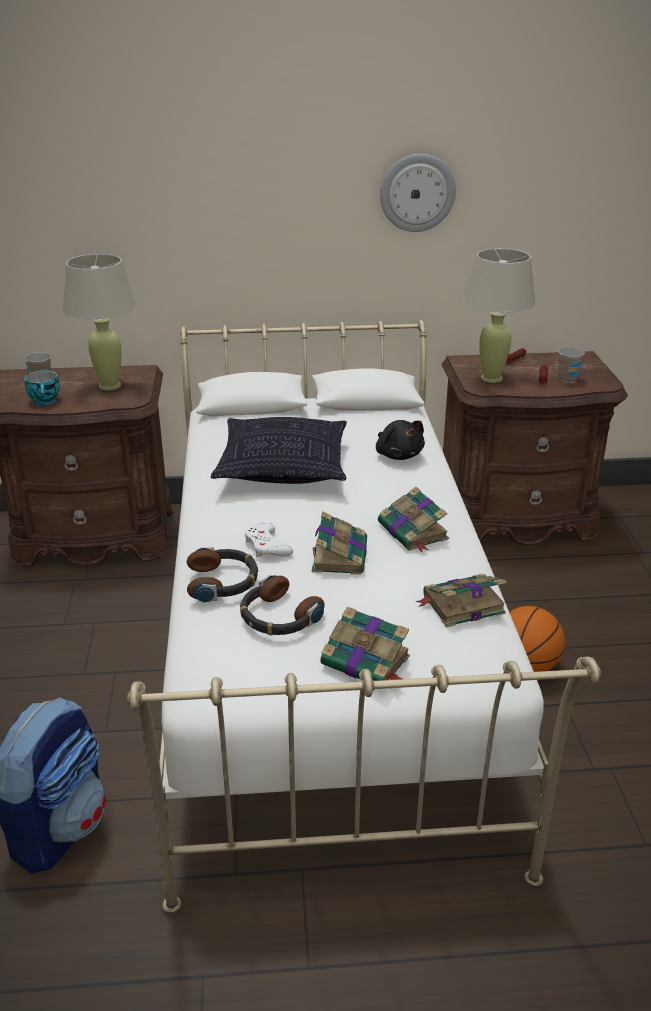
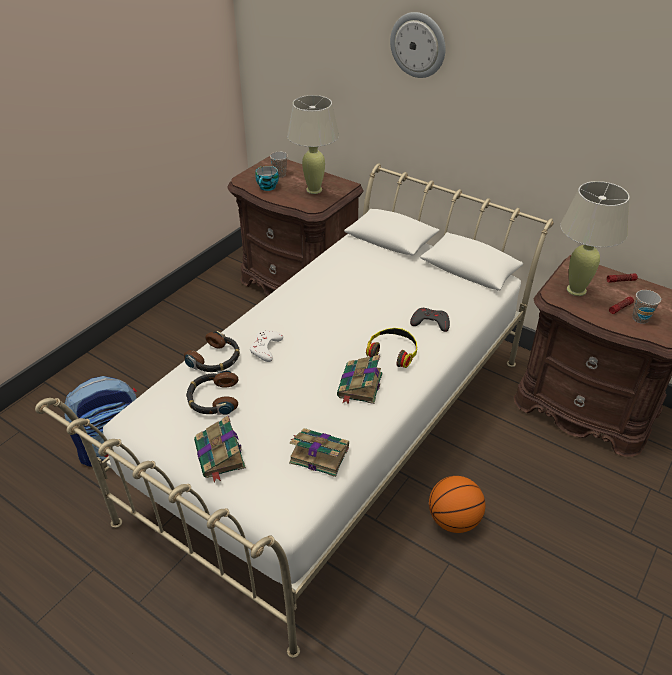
camera: 40 degrees right, 10 degrees up
pillow [211,417,347,484] -> none
book [312,512,367,575] -> none
black plush toy [376,420,425,460] -> grey game controller [410,308,450,332]
wall clock [380,154,456,232] -> wall clock moved to [390,12,446,78]
none -> headphones [366,328,417,368]

